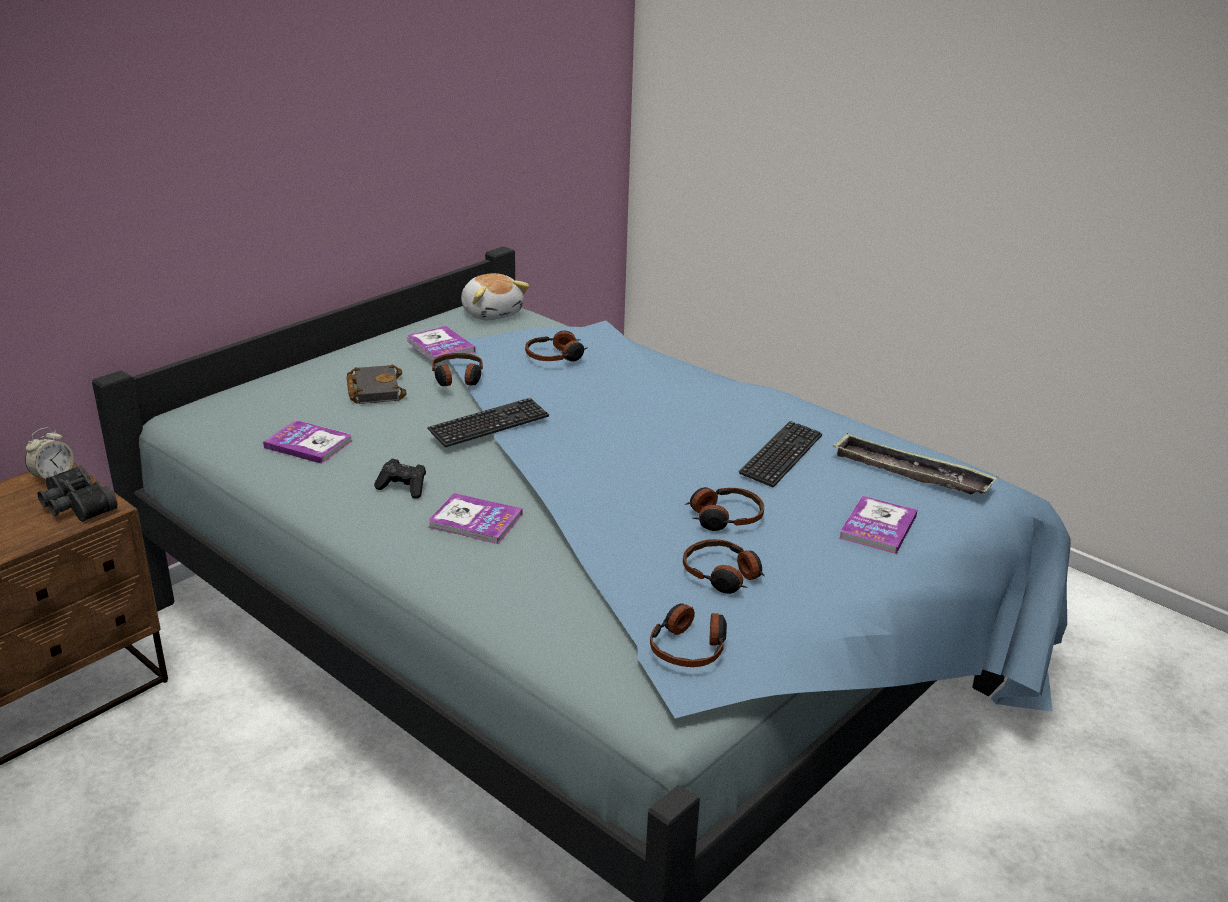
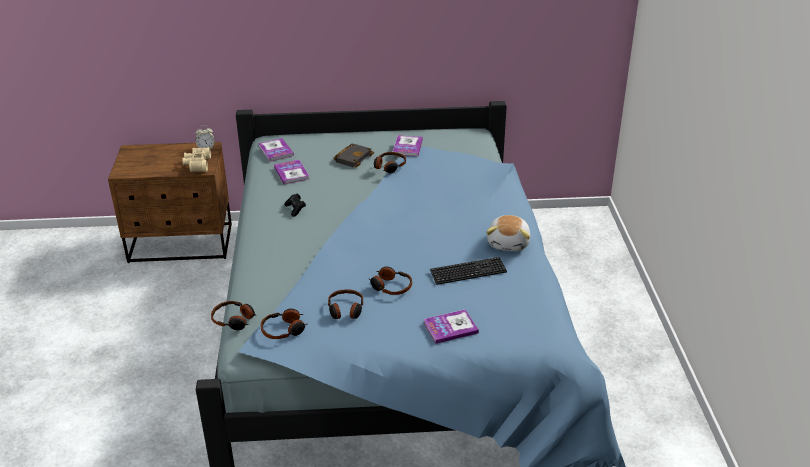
camera: 45 degrees right, 5 degrees up
black binoculars [37,466,118,522] -> beige binoculars [182,147,211,172]
keyboard [427,398,549,448] -> none
book [428,493,523,544] -> book moved to [258,138,294,162]
plush toy [461,273,529,320] -> plush toy moved to [486,215,531,251]
headphones [525,330,588,362] -> headphones moved to [211,301,257,330]
tray [833,433,997,495] -> none

